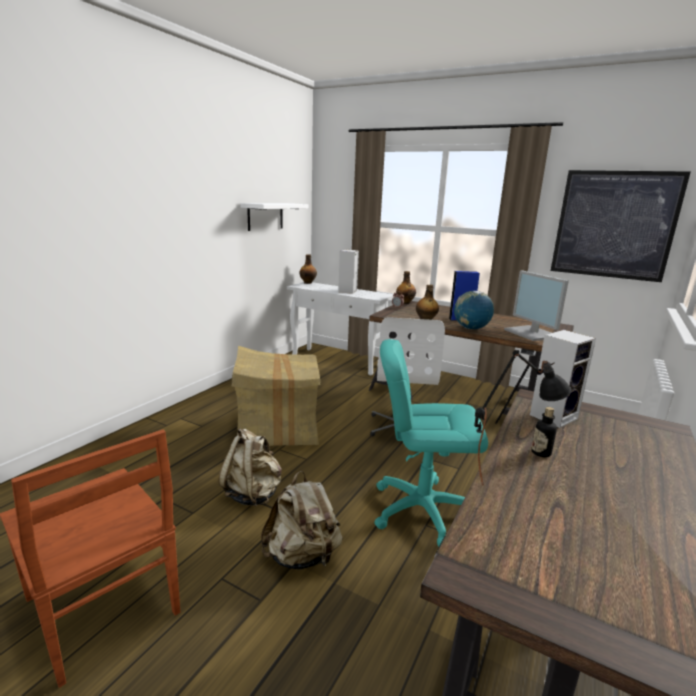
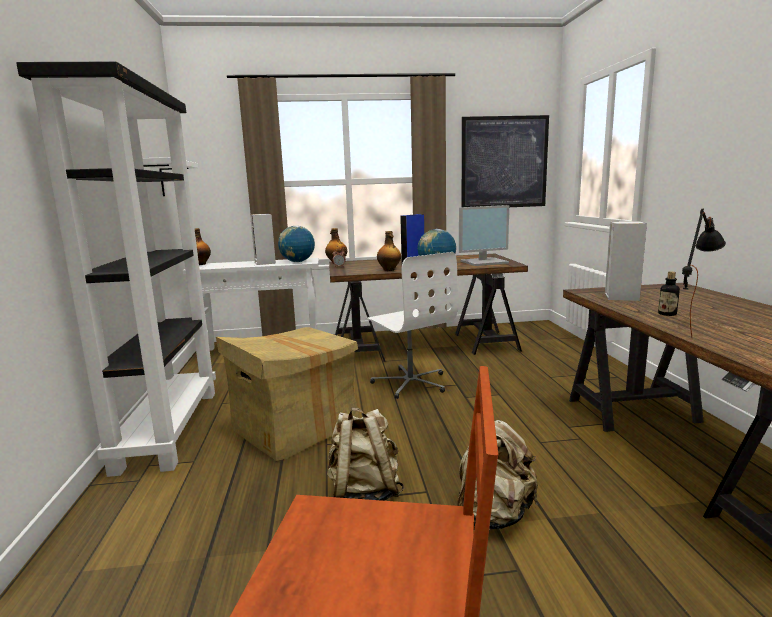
camera: 35 degrees left, 5 degrees down
turquoise office chair [374,339,488,547] -> none
monitor [504,271,569,341] -> monitor turned 45 degrees counterclockwise [459,205,509,266]
none -> black bookcase [16,62,216,477]
none -> globe [278,226,315,262]

